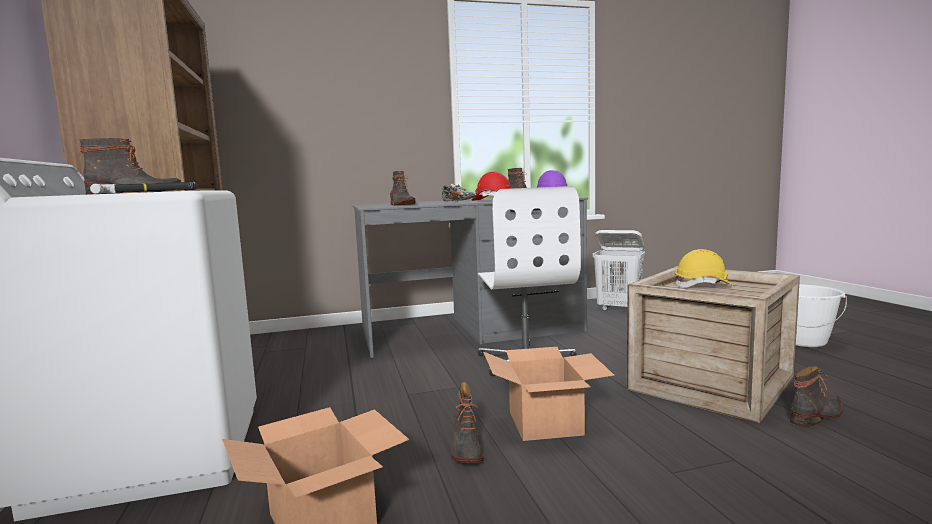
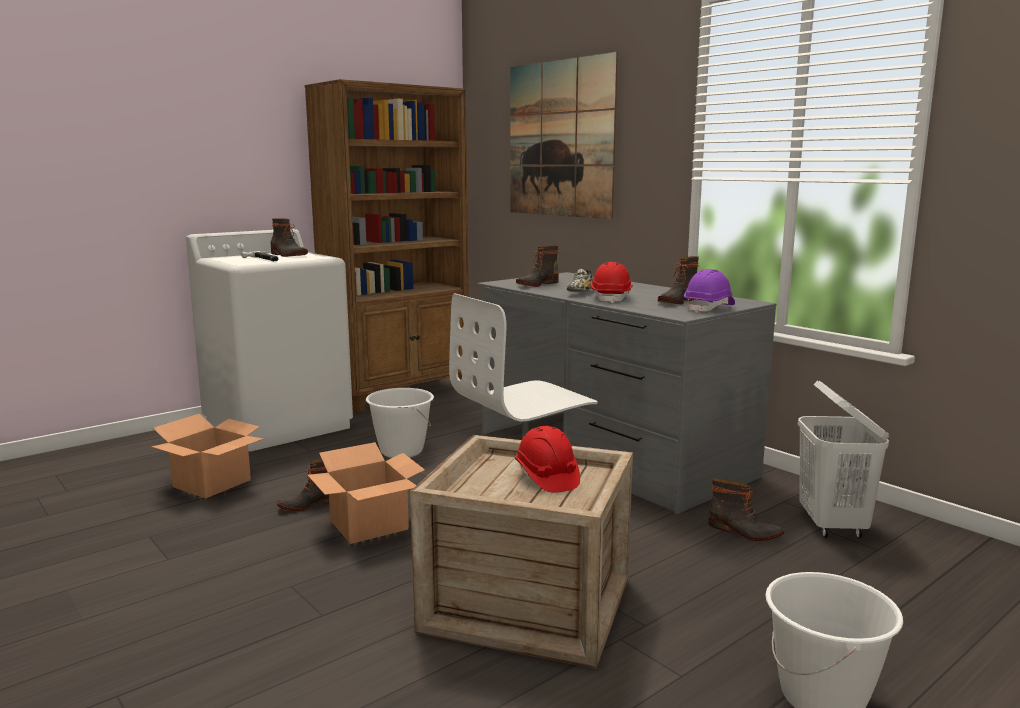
camera: 65 degrees right, 5 degrees up
yellow hard hat [675,249,734,288] -> red hard hat [515,426,580,493]
boot [790,366,843,427] -> boot moved to [708,478,785,541]
none -> white bucket [366,388,434,458]
none -> picture [510,52,618,219]

